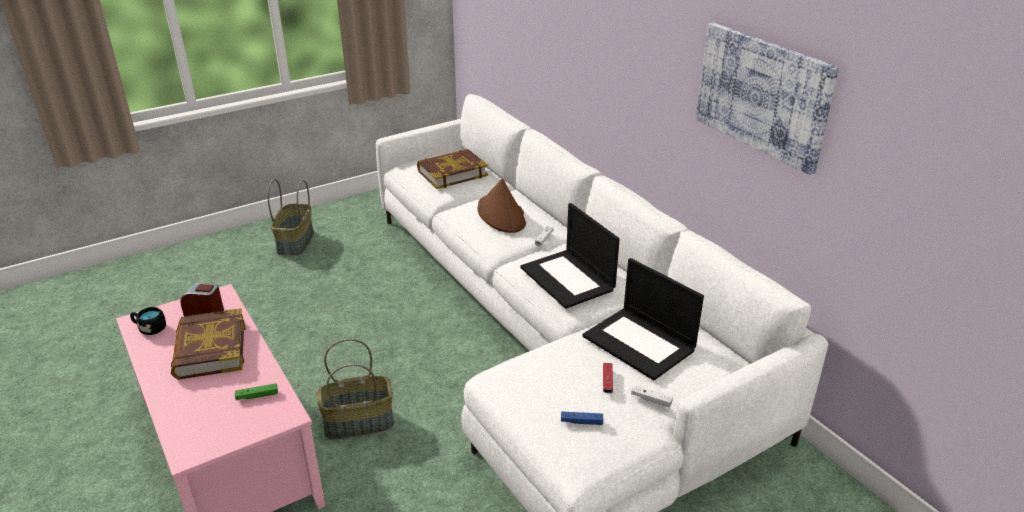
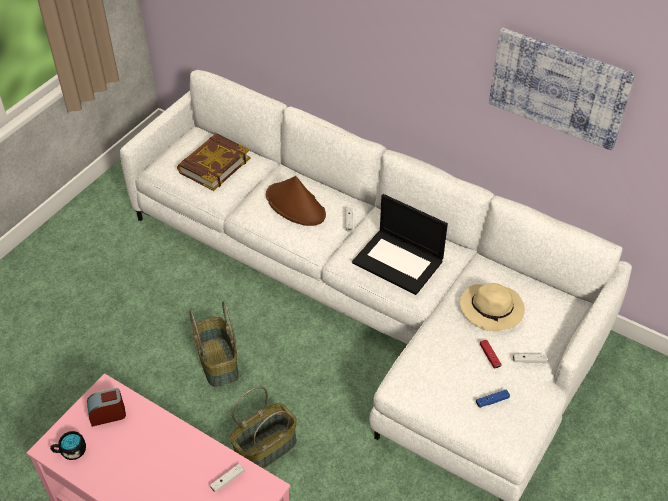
camera: 25 degrees left, 15 degrees up
book [171,308,245,380] -> none
green game controller [235,383,278,400] -> white game controller [210,464,244,493]
basket [268,179,314,256] -> basket moved to [189,301,239,387]
laptop [583,258,704,381] -> beige hat [460,283,525,331]

